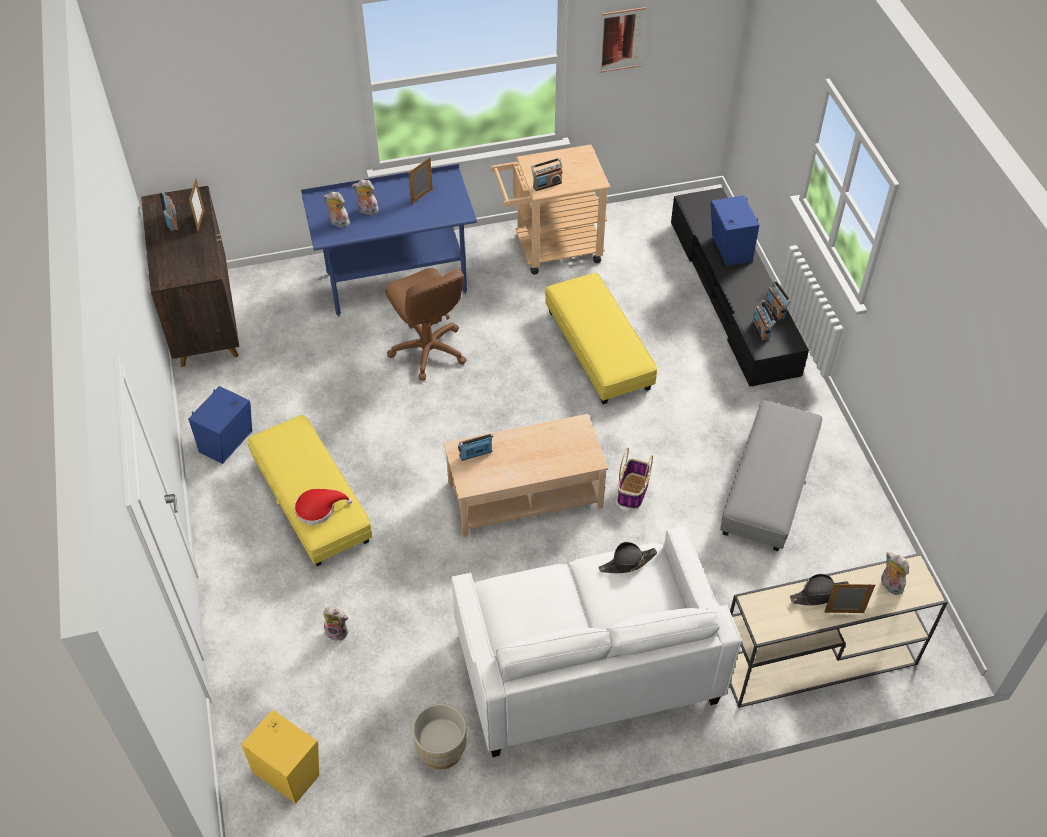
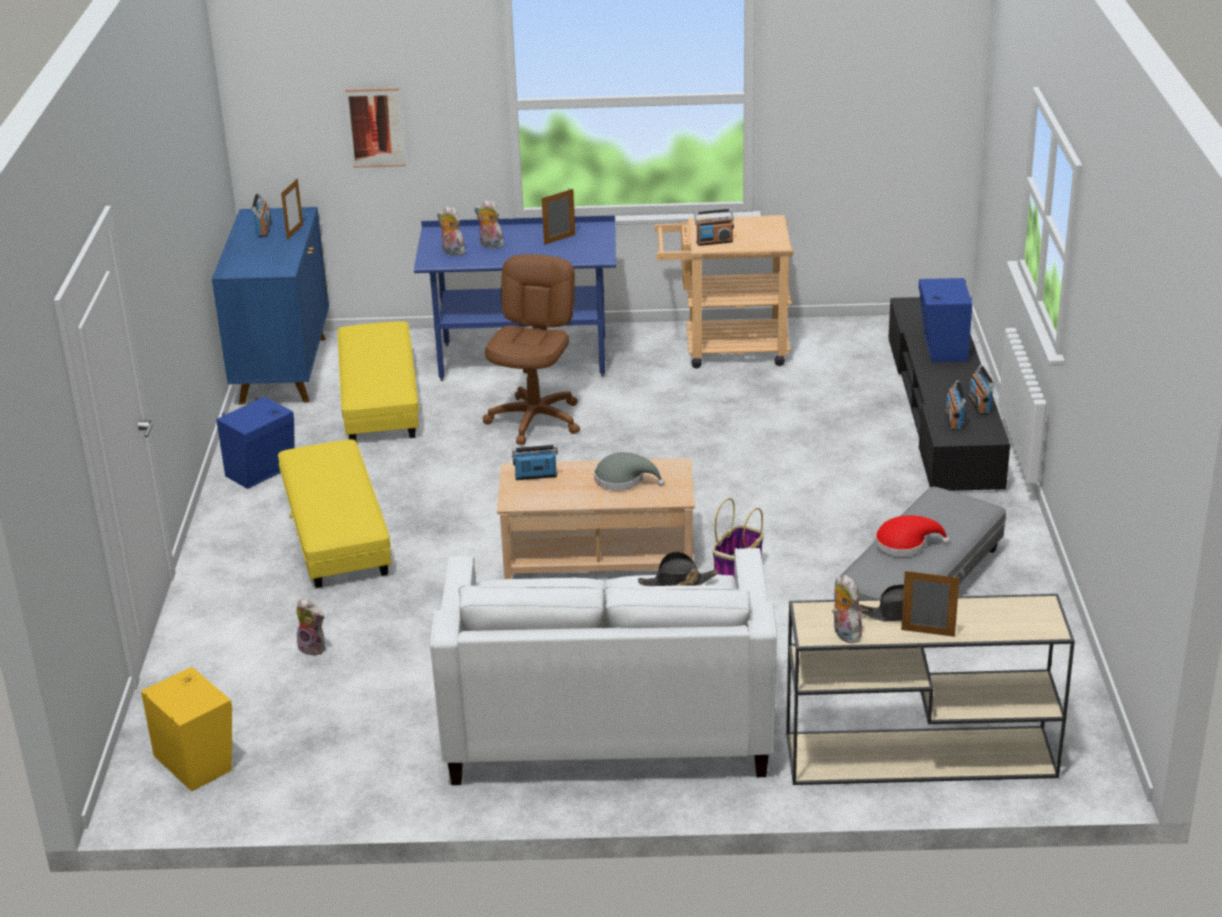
camera: 15 degrees right, 20 degrees down
brown cabinet [141,186,239,367] -> blue cabinet [212,207,329,405]
red hat [294,489,352,525] -> red hat moved to [875,515,950,557]
brown office chair [385,268,466,381] -> brown office chair turned 150 degrees counterclockwise [483,254,580,445]
beige planter [412,703,467,769] -> none
yellow ottoman [545,273,657,404] -> yellow ottoman moved to [338,321,419,441]
picture [599,7,646,73] -> picture moved to [345,88,406,168]
plush toy [881,552,909,595] -> plush toy moved to [832,575,862,643]
none -> grey hat [594,452,665,490]

